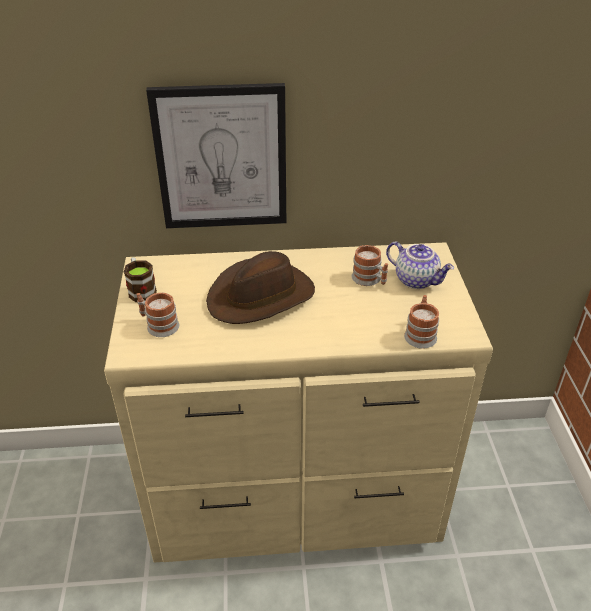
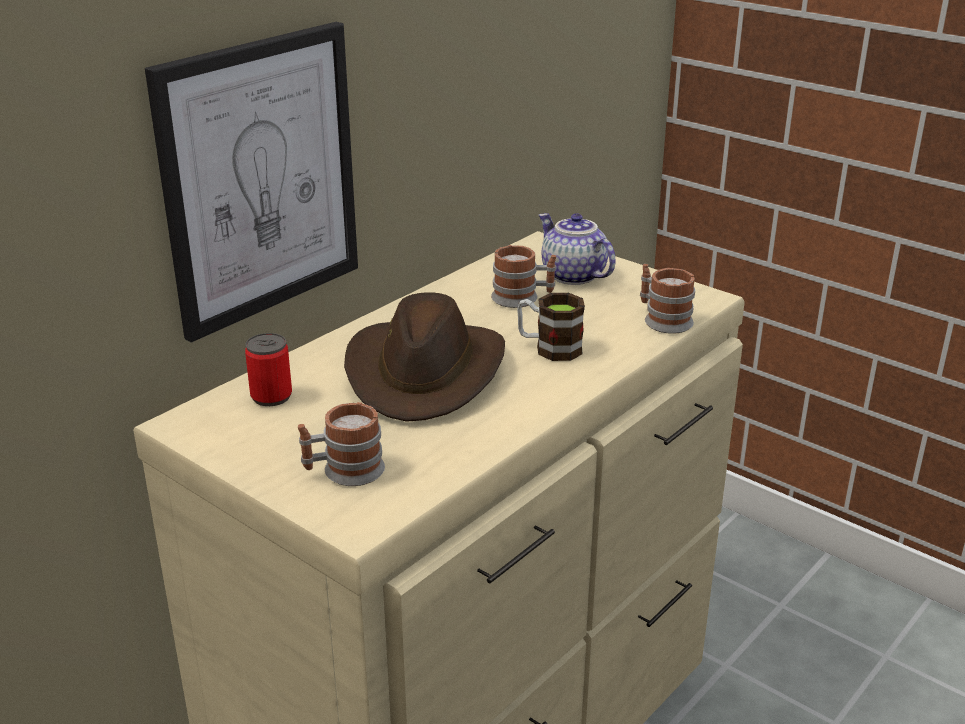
camera: 45 degrees left, 10 degrees down
mug [124,257,157,302] -> mug moved to [517,293,585,361]
teapot [386,242,454,289] -> teapot turned 120 degrees counterclockwise [539,213,616,285]
none -> can [245,333,292,406]

